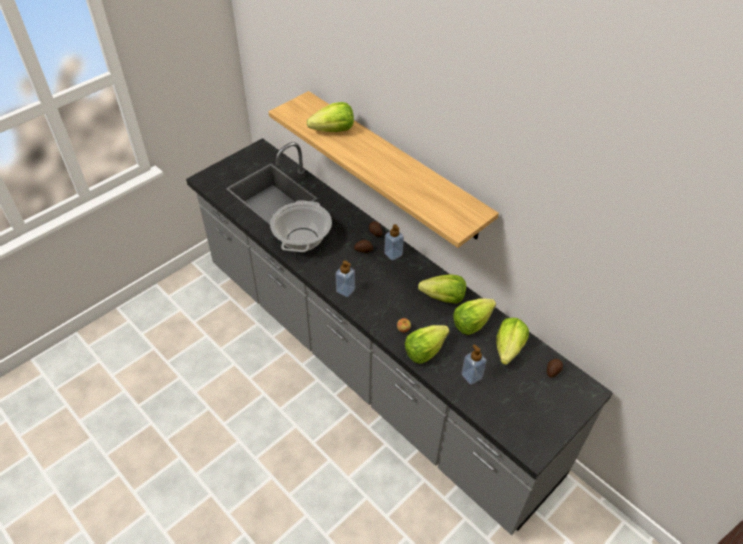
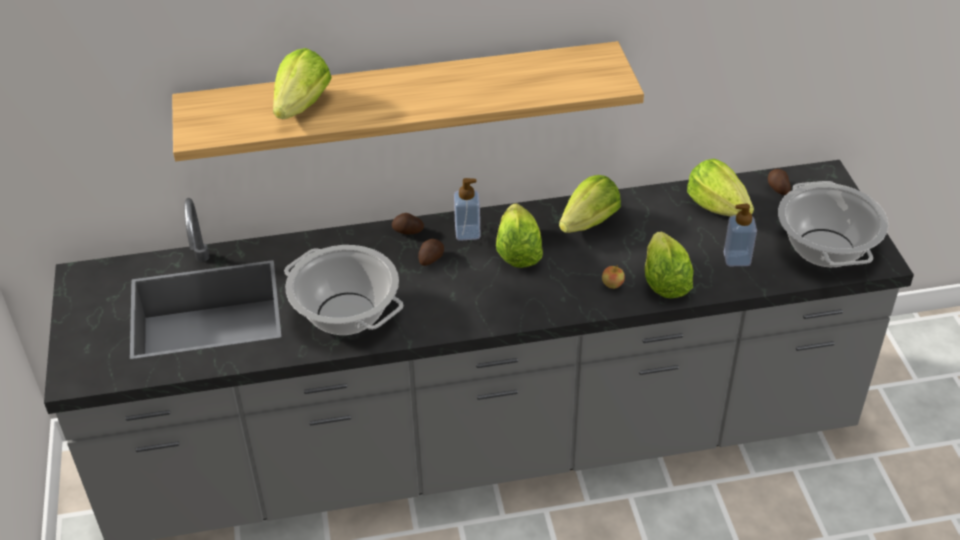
camera: 55 degrees left, 5 degrees down
soap dispenser [336,260,355,297] -> none
lettuce [453,299,496,335] -> lettuce moved to [496,204,543,268]
none -> cooking pot [778,181,888,268]

